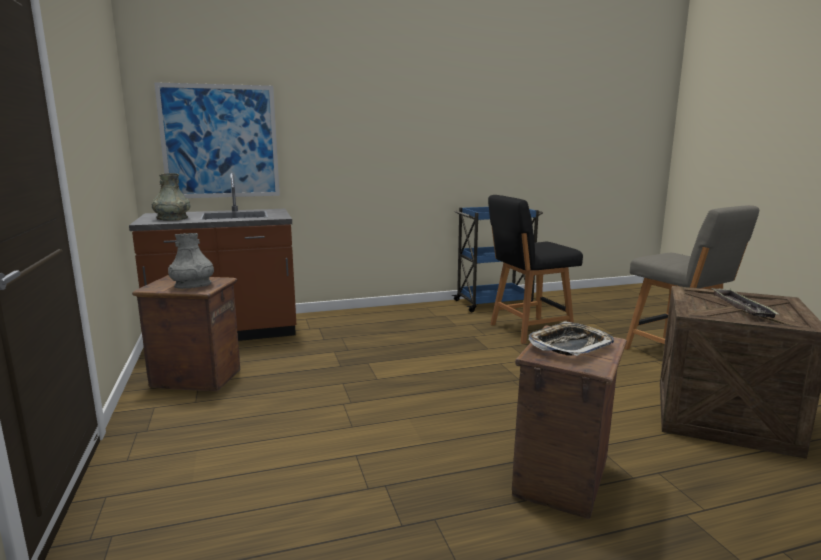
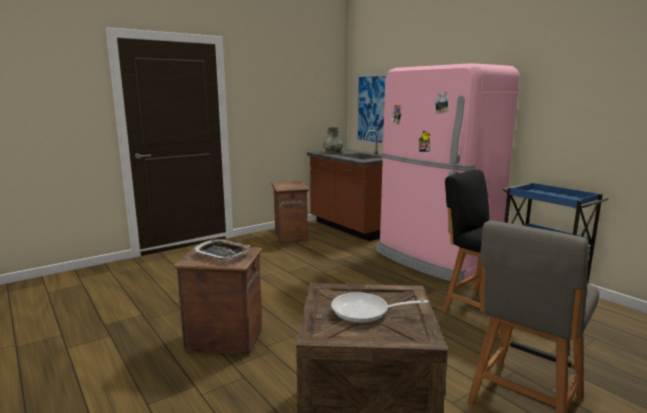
camera: 70 degrees right, 0 degrees up
grey vase [168,233,214,289] -> none
tray [711,288,779,318] -> frying pan [331,292,428,323]
none -> pink fridge [376,63,519,283]

